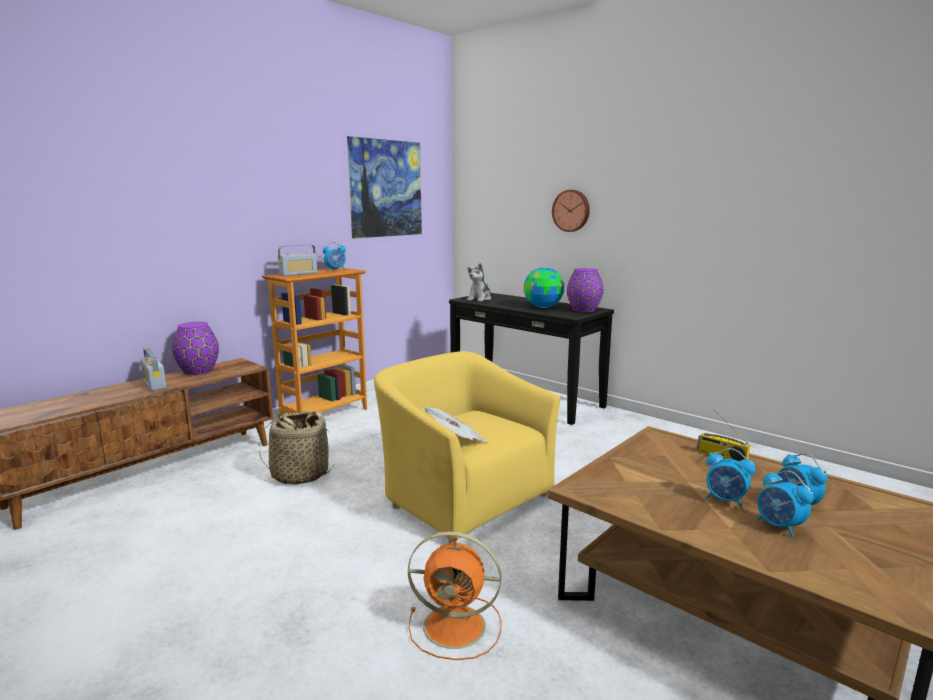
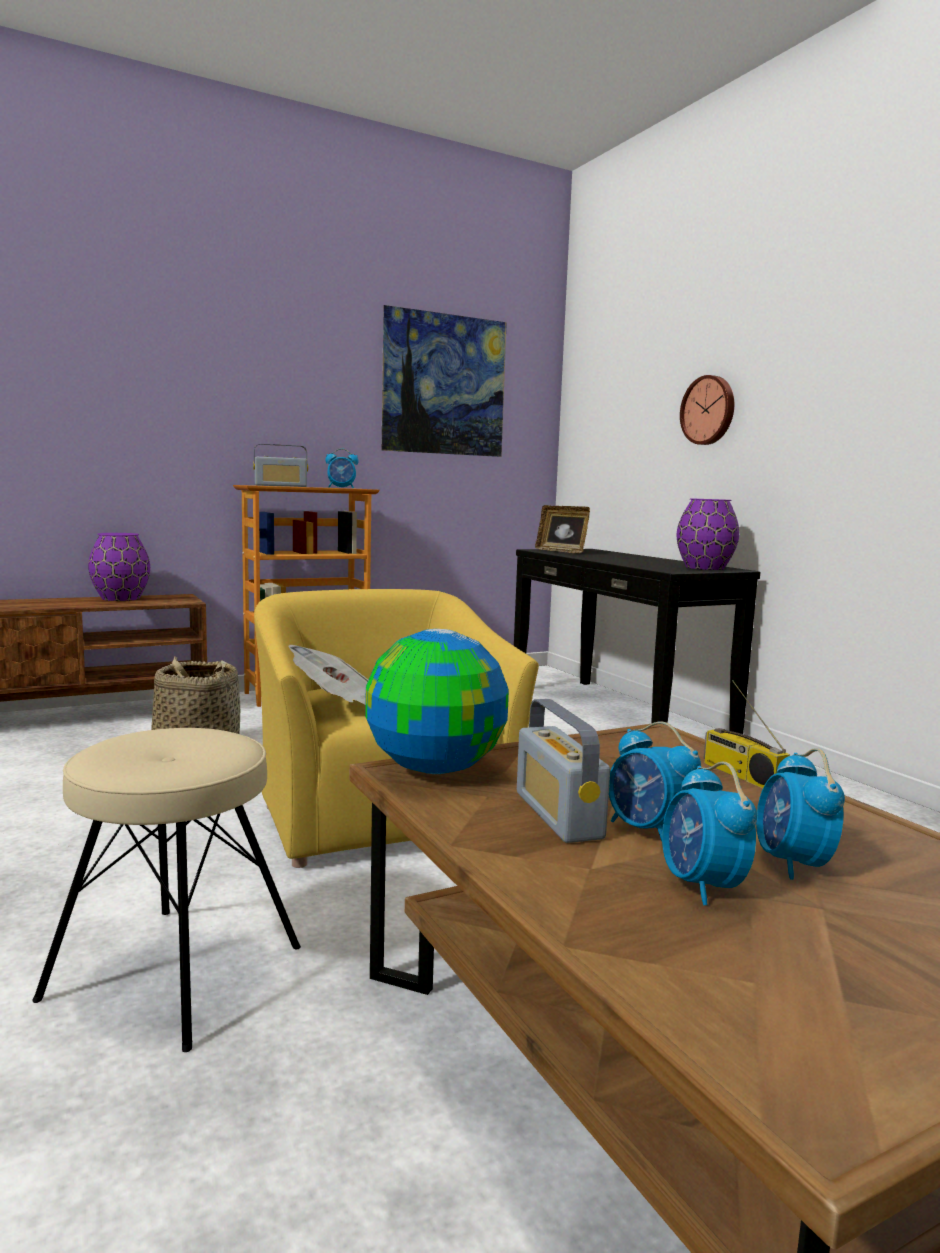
camera: 20 degrees right, 5 degrees down
radio [140,348,166,391] -> radio moved to [517,699,610,843]
orange fan [408,531,502,660] -> beige stool [33,728,301,1052]
plush toy [467,263,491,302] -> picture frame [535,505,590,554]
globe [524,267,564,308] -> globe moved to [365,629,509,774]

